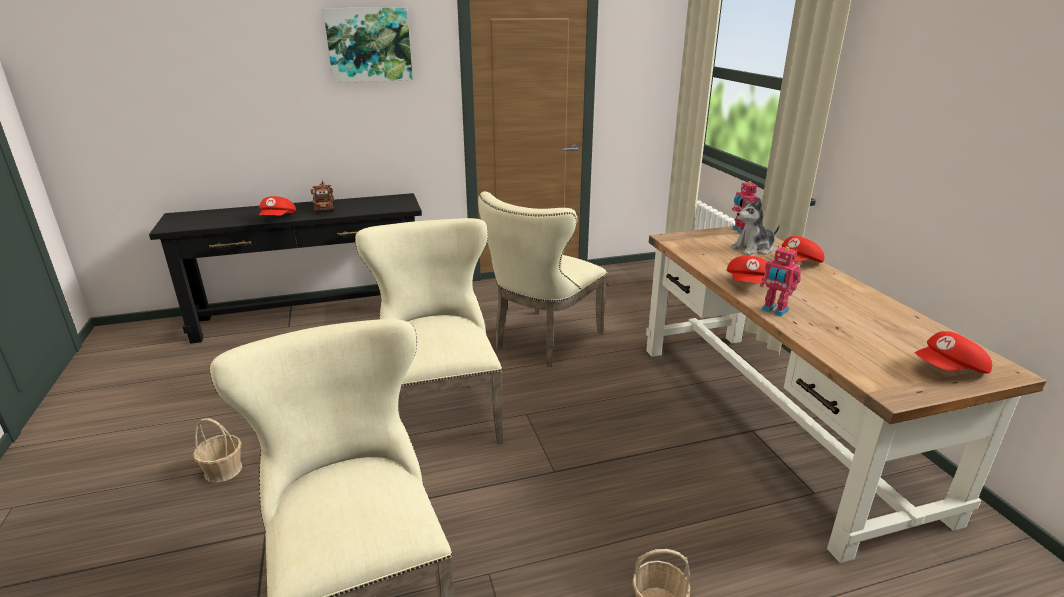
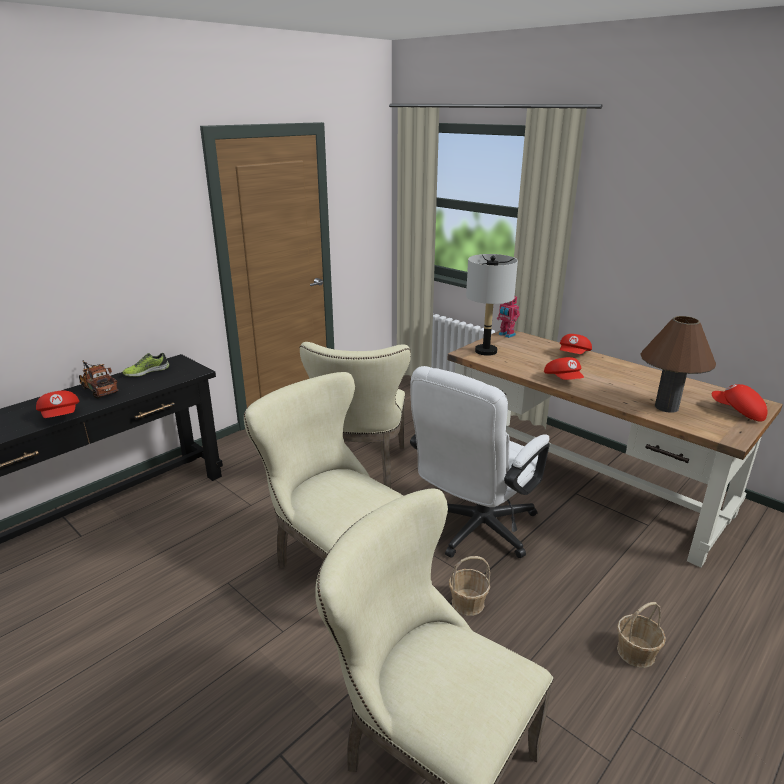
camera: 30 degrees left, 0 degrees up
basket [193,418,242,483] -> basket moved to [449,556,490,616]
picture [323,8,413,83] -> none
plush toy [731,198,780,255] -> none
toy robot [760,246,801,316] -> none
red cap [915,331,992,374] -> red cap turned 90 degrees clockwise [712,384,768,421]
none -> shoe [123,353,169,377]
none -> white office chair [410,366,550,558]
none -> grey table lamp [466,254,518,356]
none -> brown table lamp [641,316,716,413]

